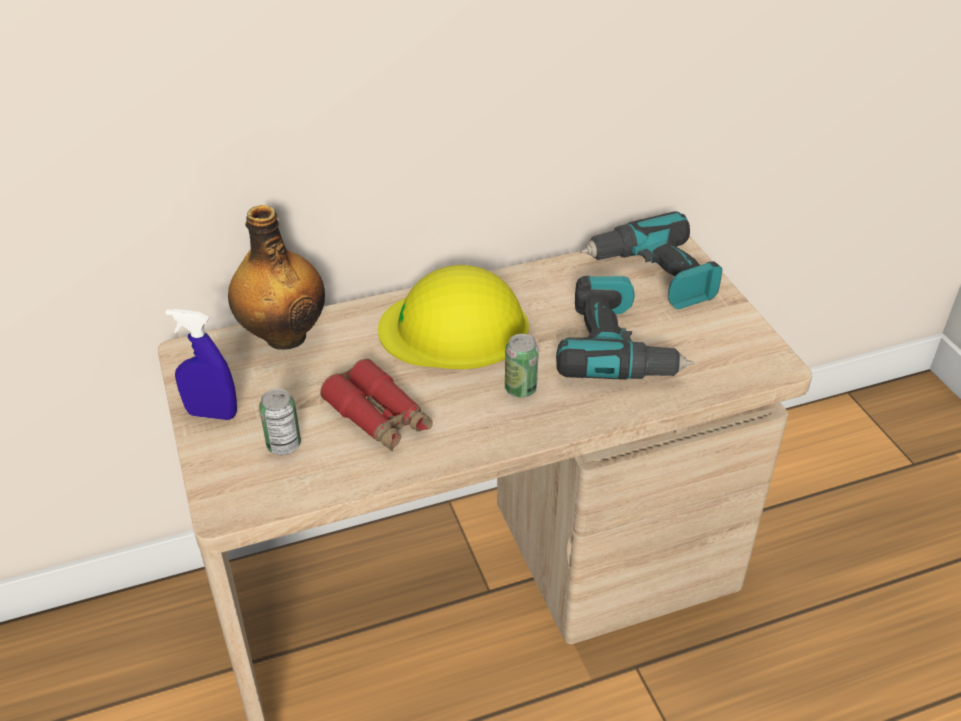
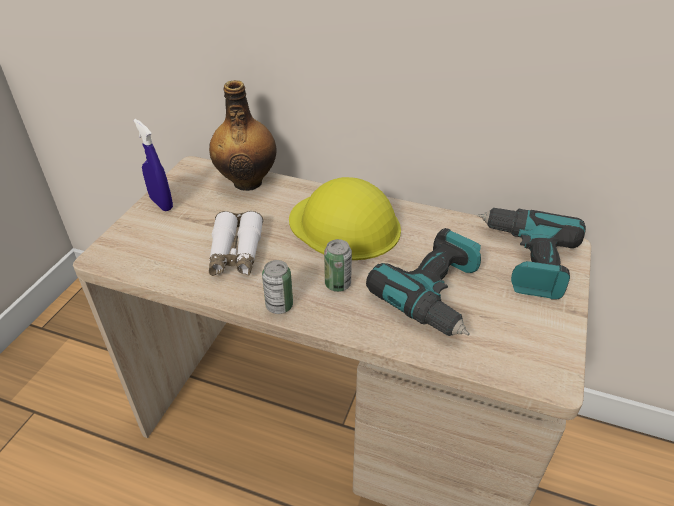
camera: 40 degrees right, 0 degrees up
can [259,388,301,455] -> can moved to [262,260,293,314]
red binoculars [320,359,433,451] -> white binoculars [209,211,263,276]

